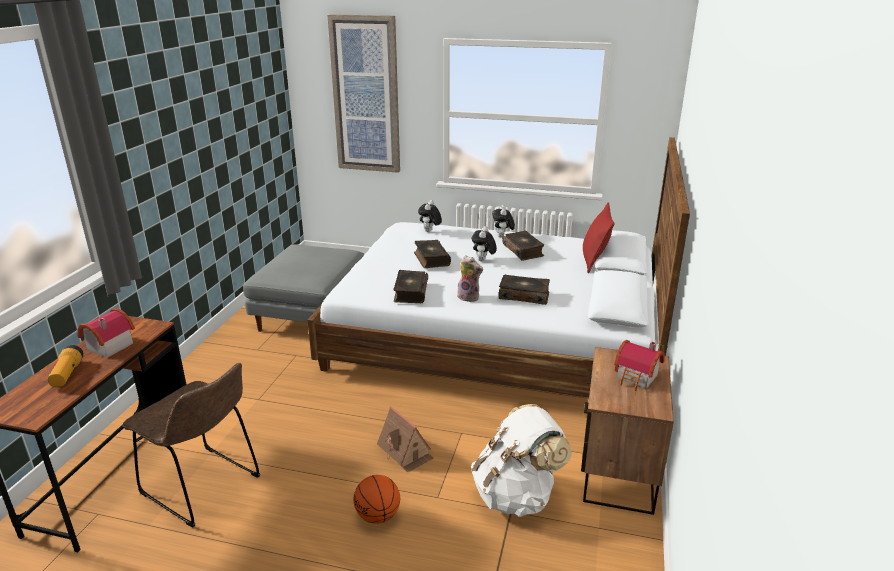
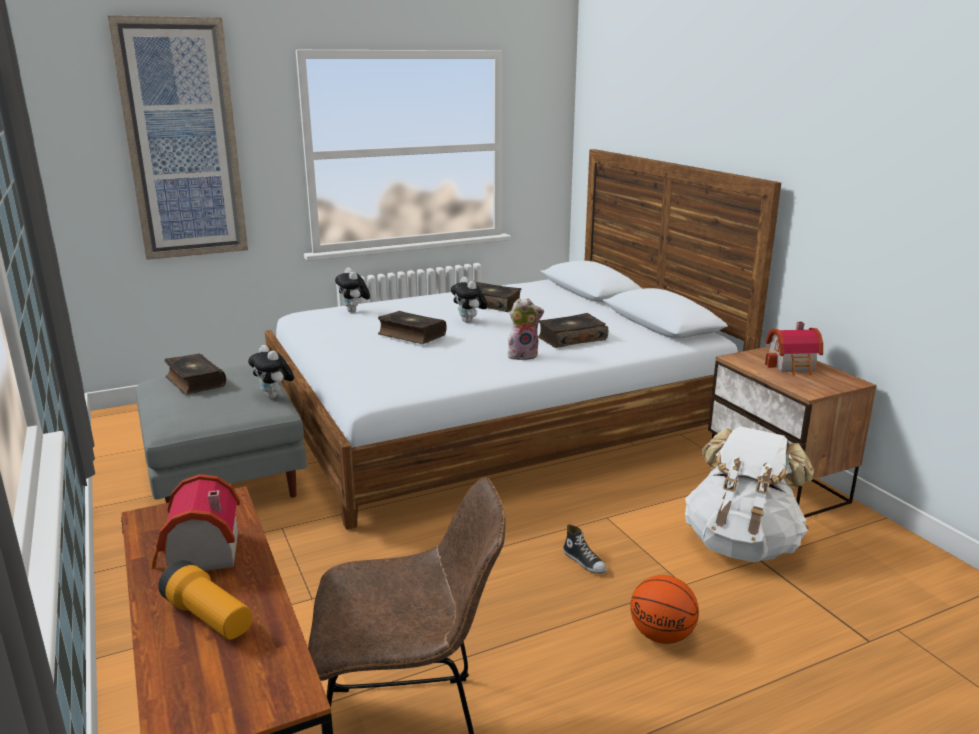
camera: 40 degrees left, 5 degrees down
toy house [377,406,434,472] -> shoe [563,524,607,574]
book [393,270,428,303] -> book moved to [164,354,226,395]
plush toy [492,205,515,237] -> plush toy moved to [248,345,294,398]
red pillow [583,203,615,273] -> none

